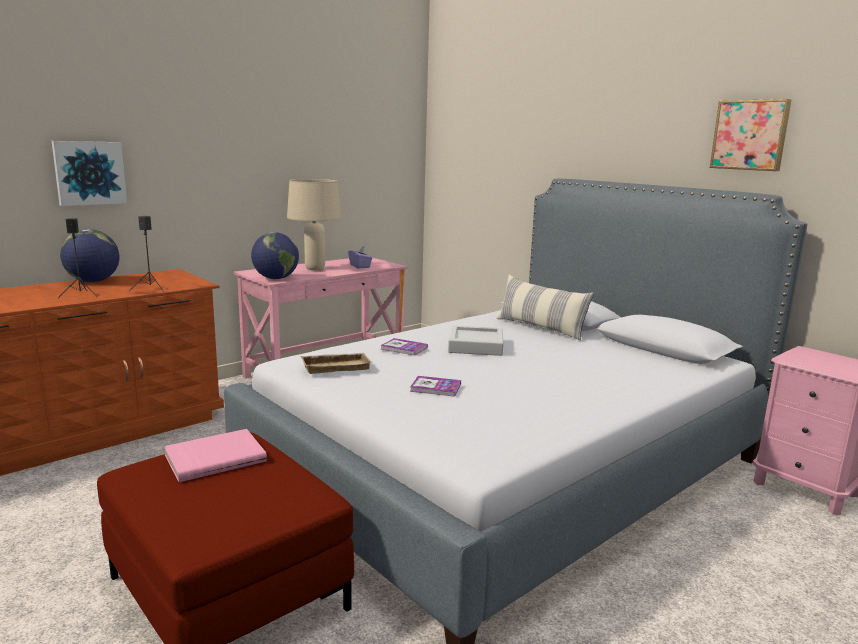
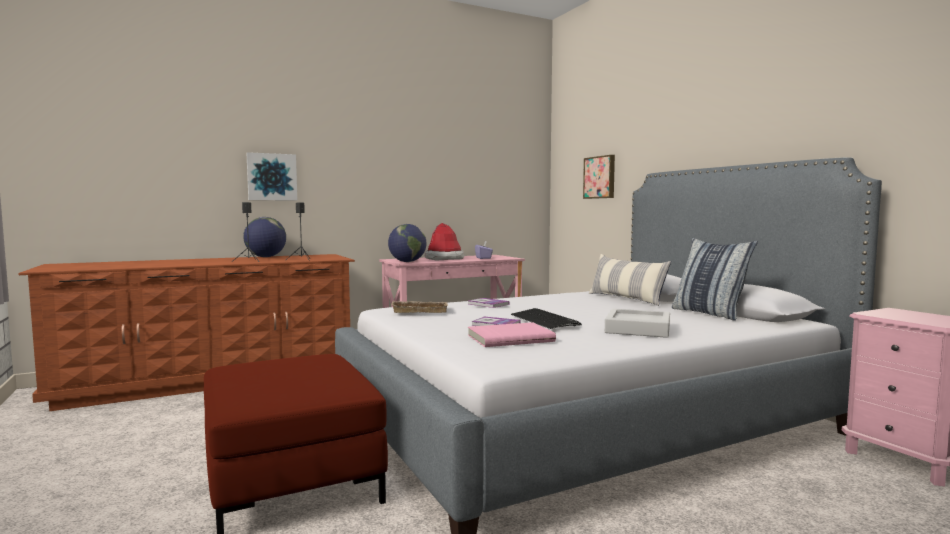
camera: 15 degrees right, 10 degrees down
pink book [164,429,267,482] -> pink book moved to [468,322,556,347]
beige table lamp [287,179,341,270] -> hat [424,223,464,261]
grey tray [448,326,503,356] -> grey tray moved to [605,309,670,338]
picture [710,99,791,171] -> picture moved to [583,155,615,199]
none -> keyboard [511,308,582,329]
none -> pillow [672,238,758,321]

